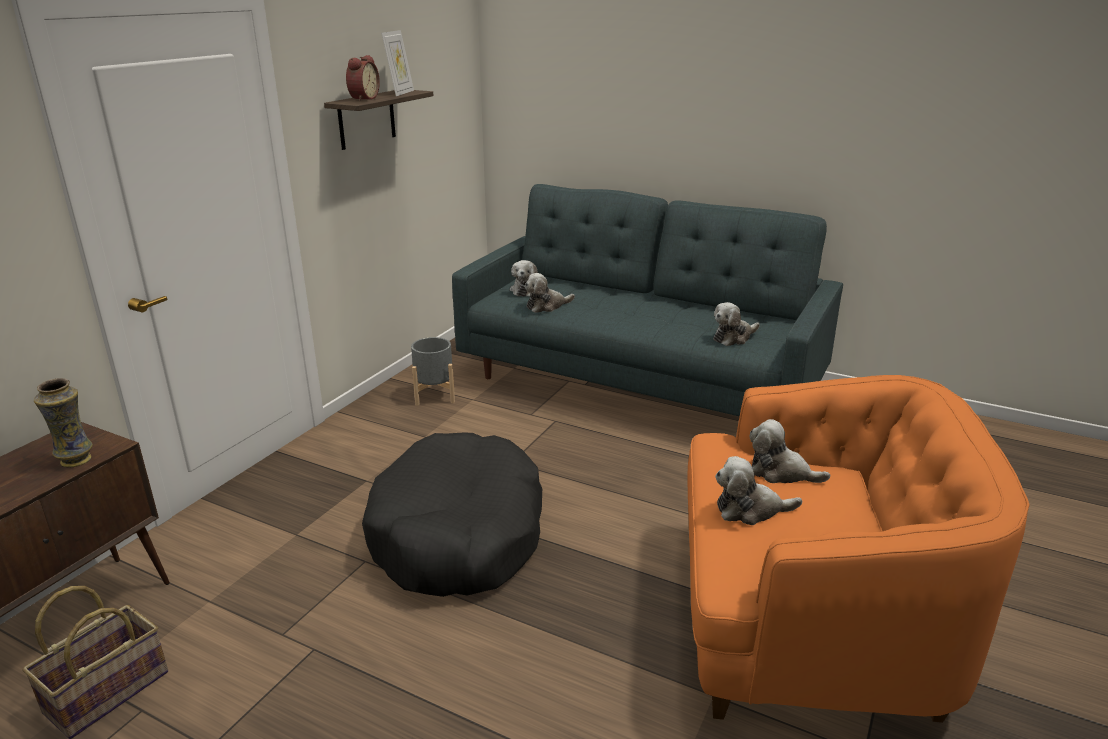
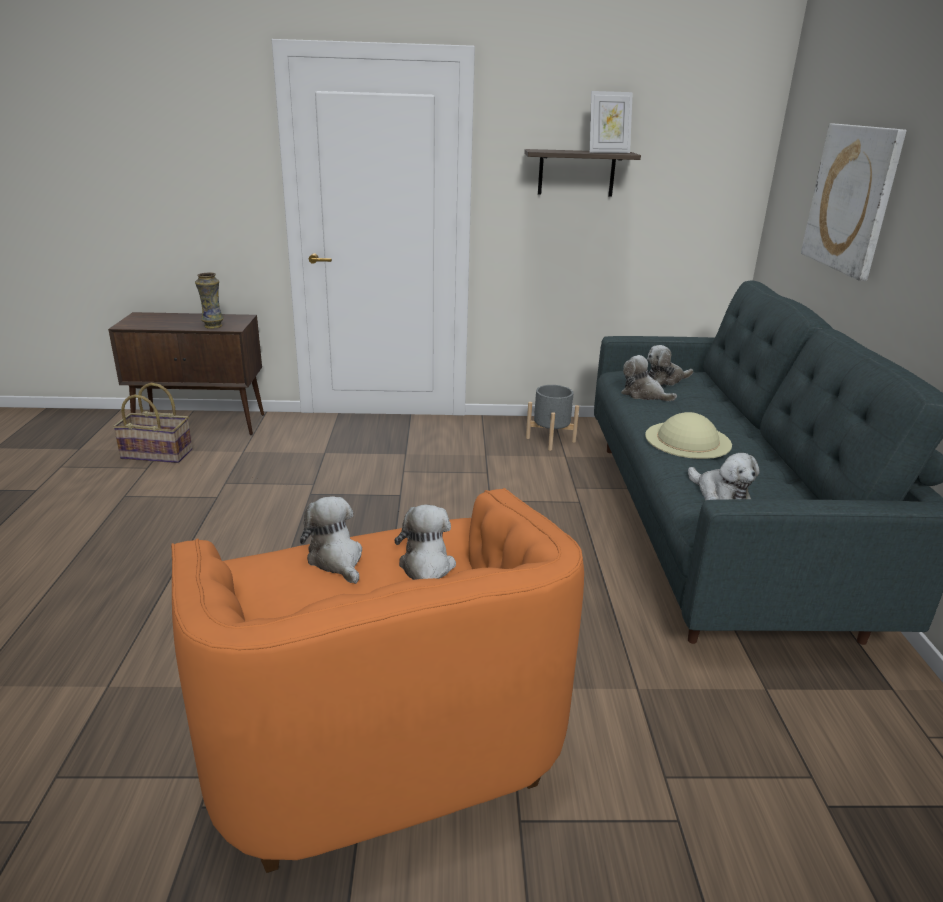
camera: 60 degrees right, 0 degrees up
alarm clock [346,55,380,101] -> none
black dog bed [362,432,542,597] -> none
plush toy [713,302,760,346] -> plush toy turned 150 degrees counterclockwise [688,453,759,501]
none -> beige hat [645,412,732,459]
none -> picture [801,123,907,281]

